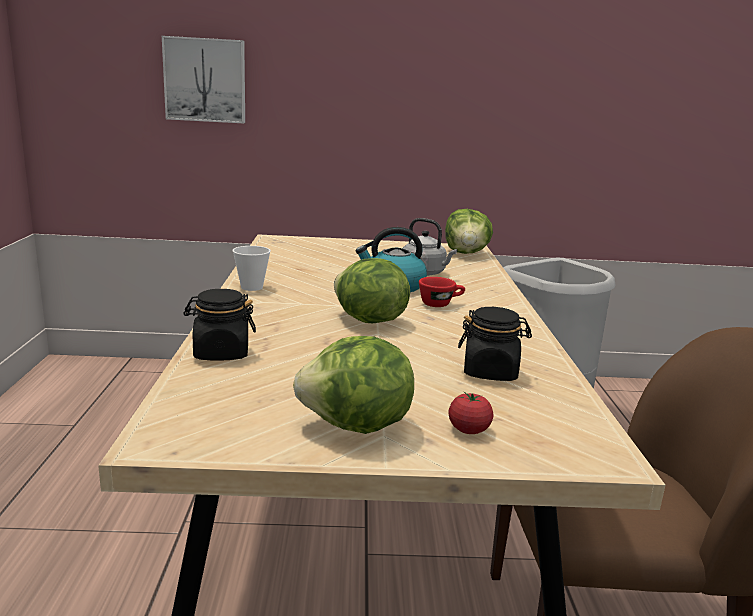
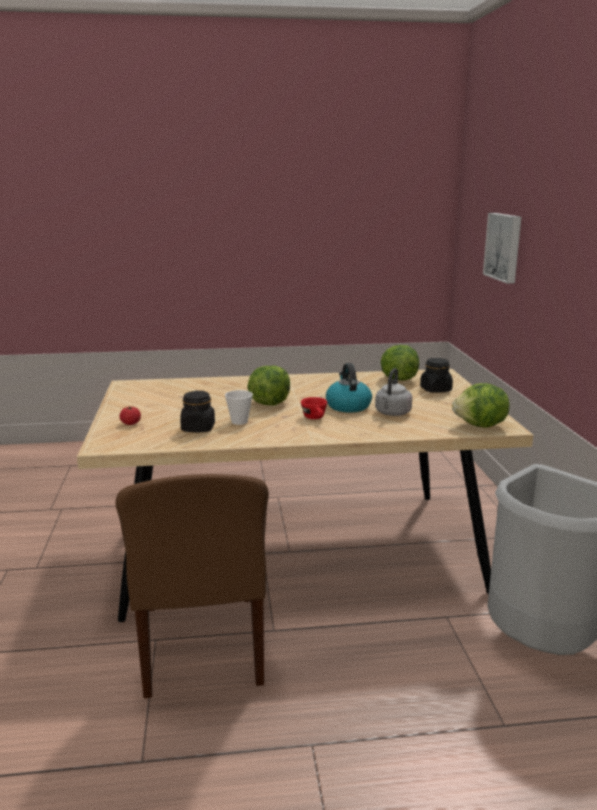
camera: 85 degrees right, 0 degrees up
black jar [184,289,256,361] -> black jar moved to [420,358,453,393]
cup [232,246,271,291] -> cup moved to [225,390,253,425]
lettuce [293,336,414,434] -> lettuce moved to [381,345,419,381]

